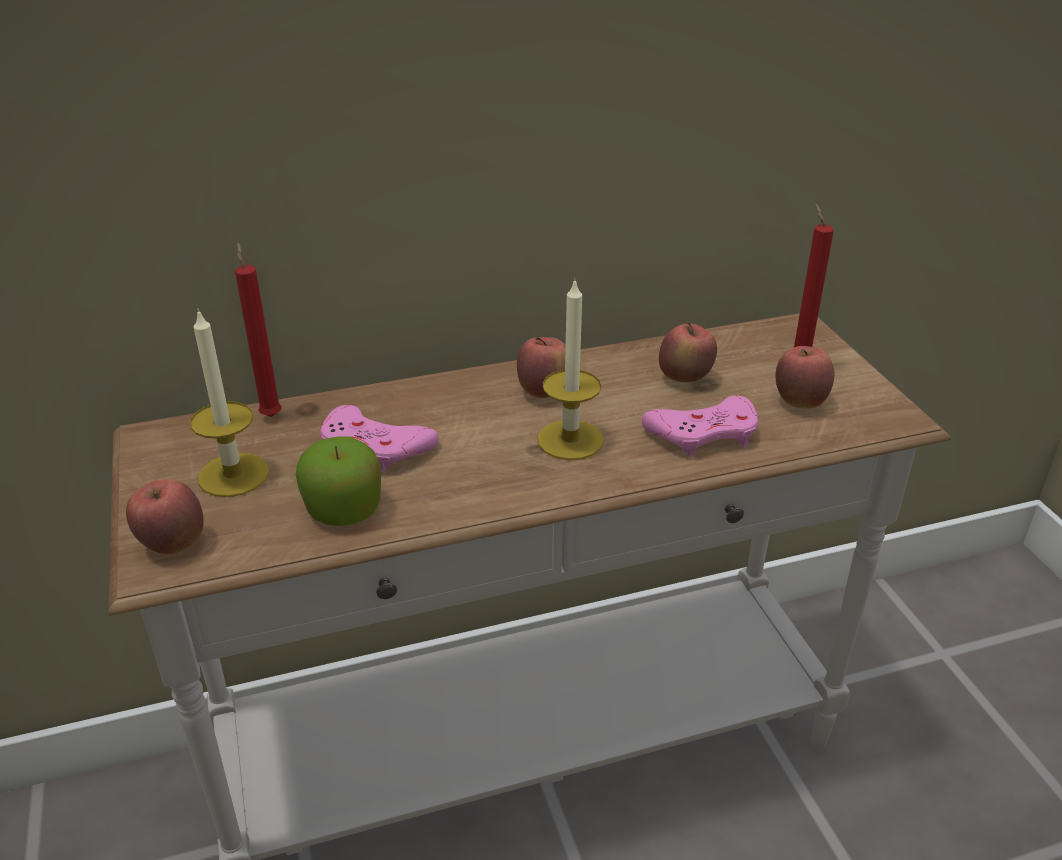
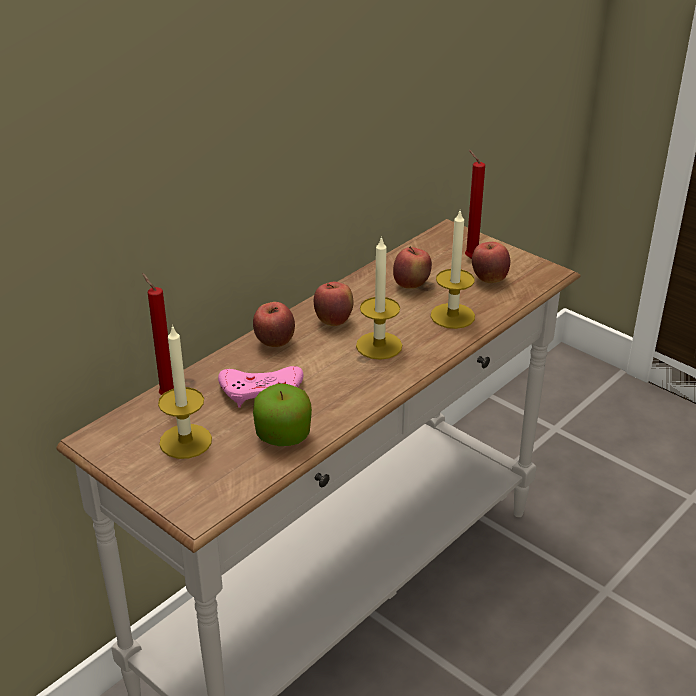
camera: 30 degrees left, 0 degrees up
apple [126,479,204,554] -> apple moved to [253,302,295,347]
pink game controller [642,395,758,457] -> candle [431,211,475,329]

